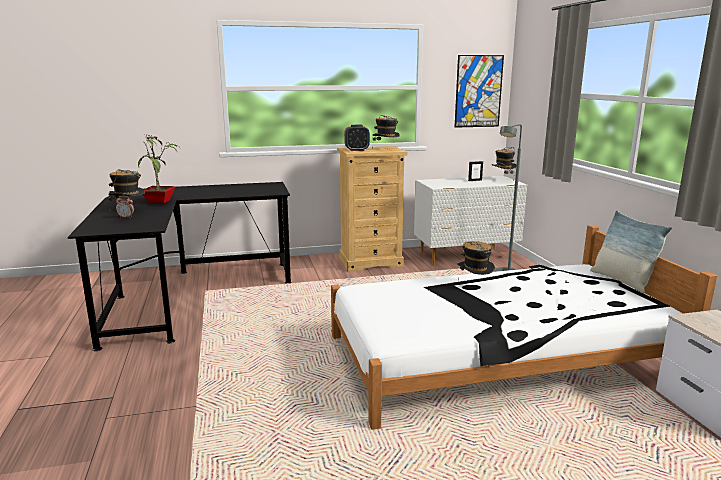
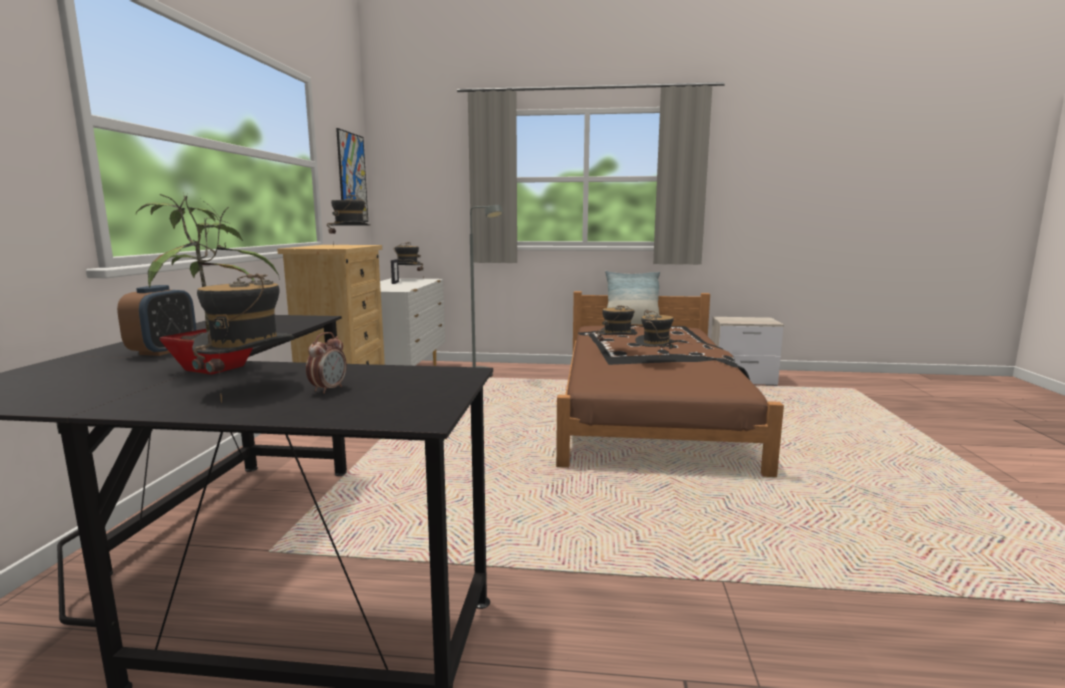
camera: 70 degrees left, 5 degrees down
white bed [331,225,717,430] -> brown bed [556,291,784,477]
alarm clock [344,125,370,151] -> alarm clock moved to [117,285,196,356]
none -> hat [635,310,678,358]

